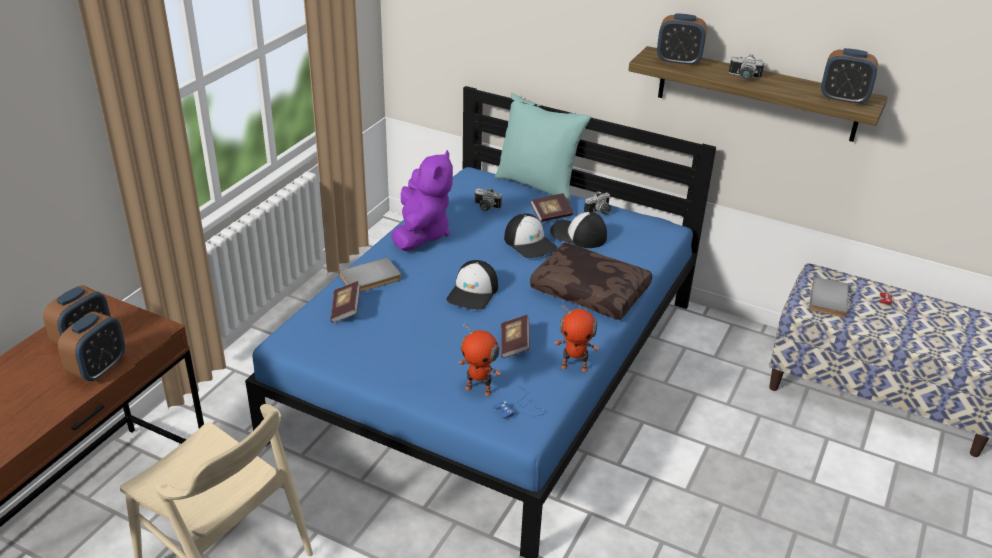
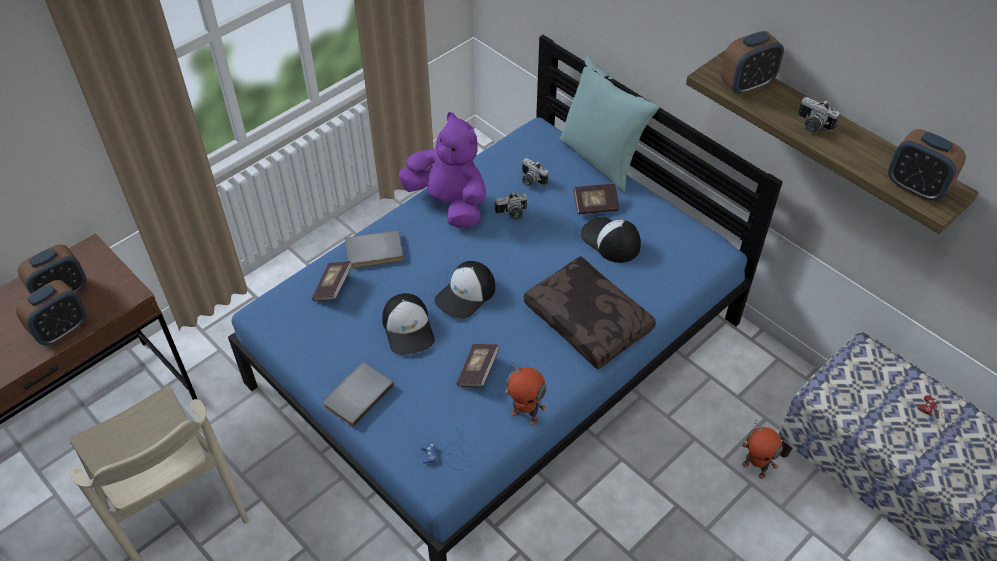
camera: 20 degrees right, 15 degrees up
purple plush toy [391,150,453,251] -> purple plush toy turned 75 degrees counterclockwise [399,112,486,228]
toy robot [459,322,501,396] -> toy robot moved to [742,420,783,479]
cap [504,213,557,258] -> cap moved to [382,293,435,355]
camera [584,191,611,214] -> camera moved to [495,192,527,220]
alarm clock [657,13,707,67] -> alarm clock turned 60 degrees counterclockwise [720,31,784,95]
grey book [809,277,849,318] -> grey book moved to [323,363,394,427]

